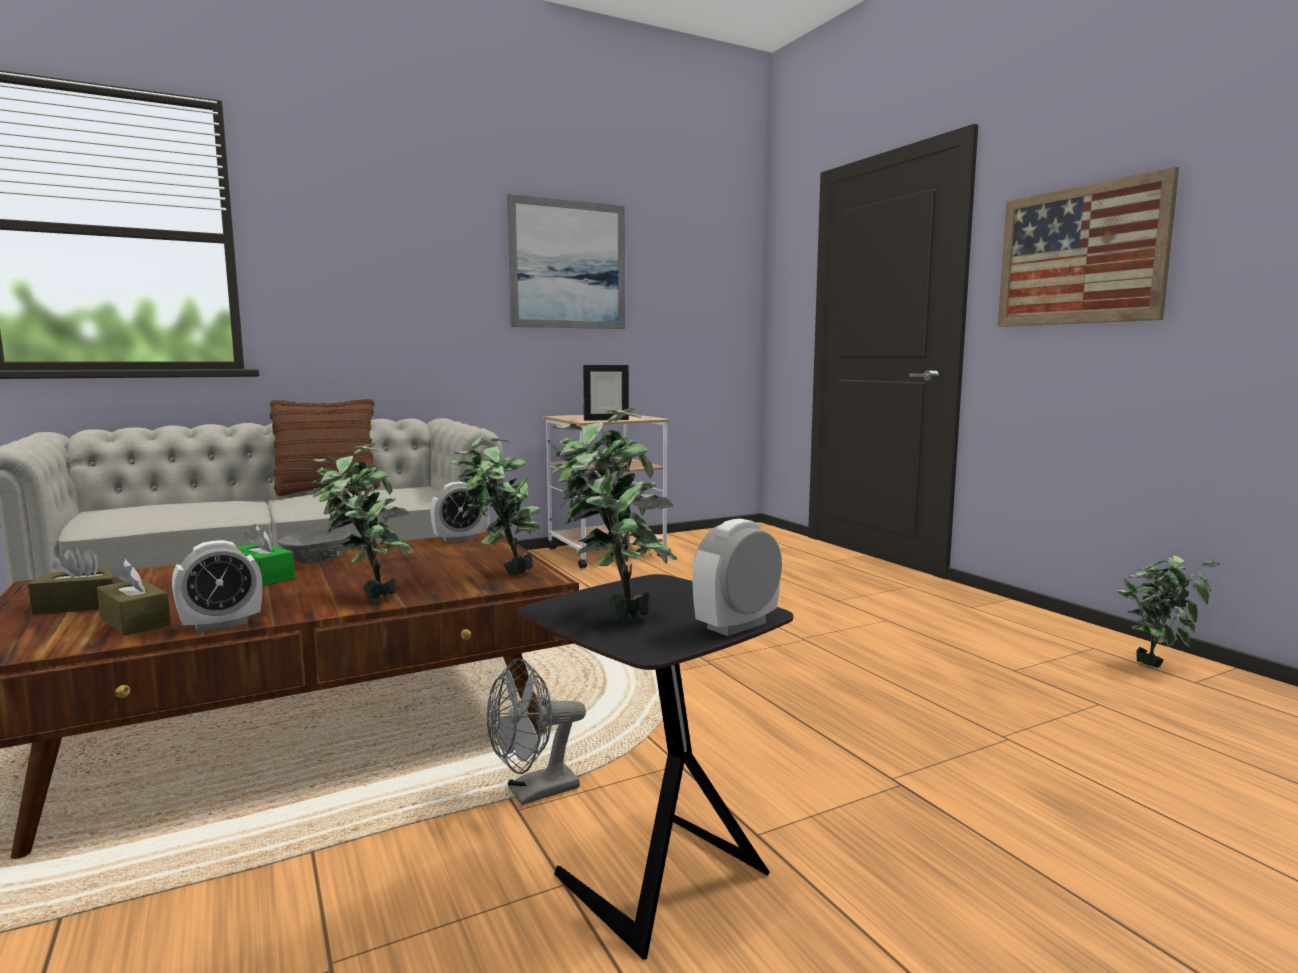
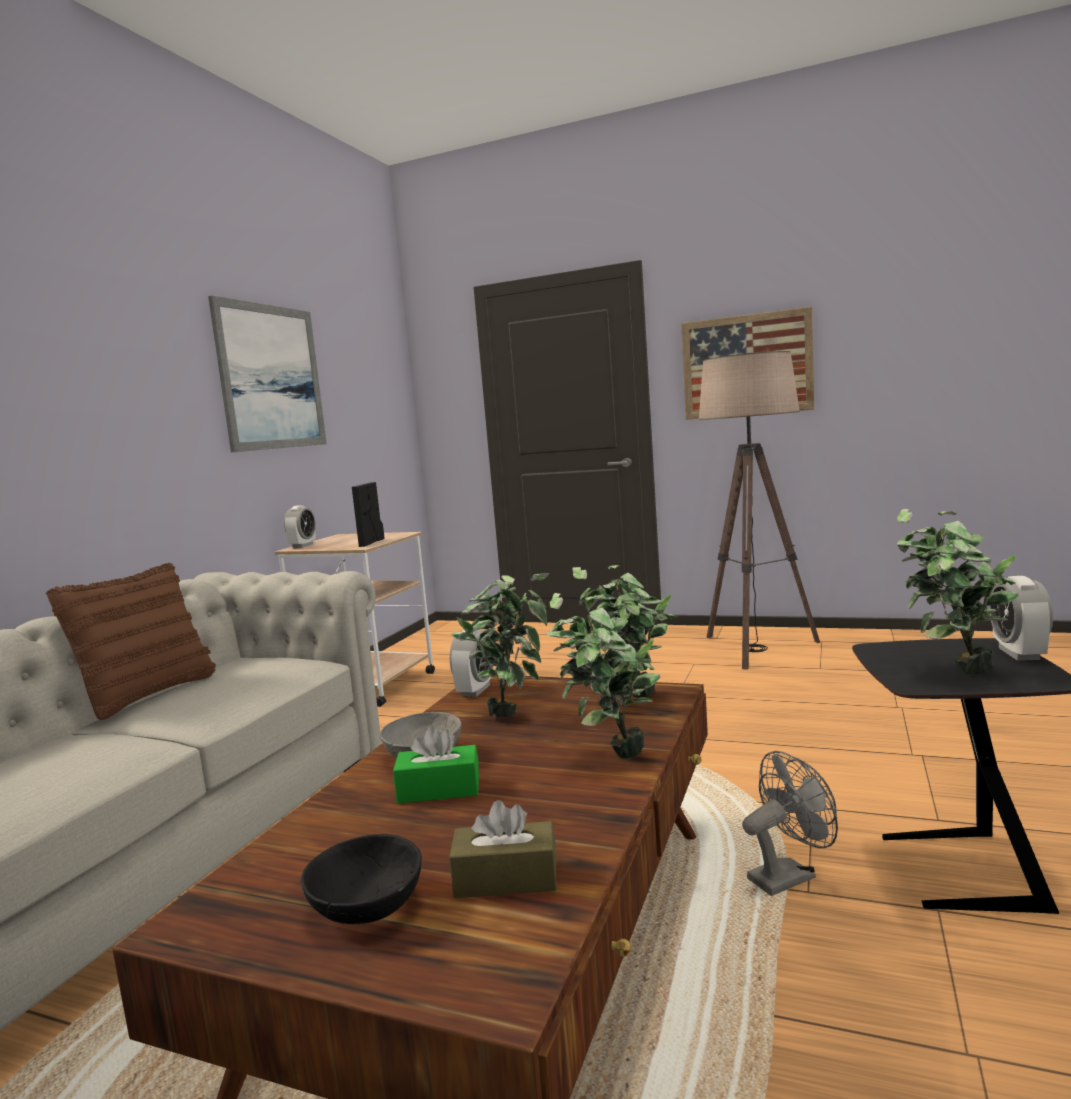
camera: 40 degrees left, 0 degrees up
brown tissue box [28,546,126,614] -> black bowl [301,834,422,924]
alarm clock [172,540,262,633] -> alarm clock moved to [284,505,316,548]
grey fan [487,658,586,805] -> grey fan turned 135 degrees counterclockwise [742,751,838,896]
picture frame [583,365,629,421] -> picture frame turned 150 degrees clockwise [352,482,385,547]
potted plant [1116,556,1220,668] -> potted plant moved to [451,573,549,717]
none -> floor lamp [699,351,820,670]

